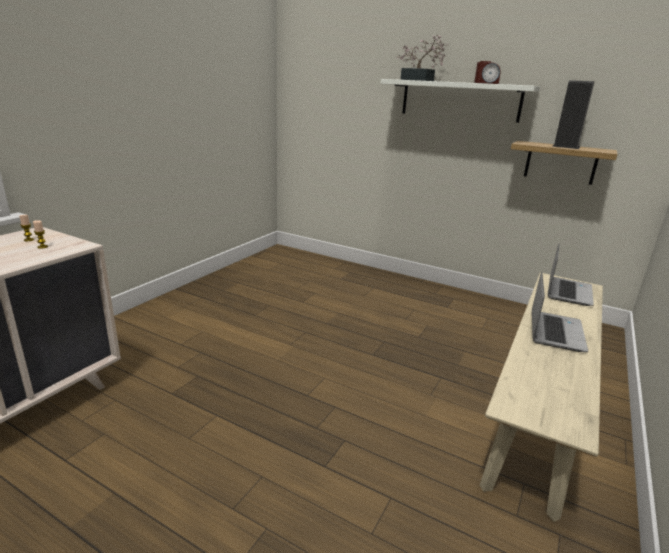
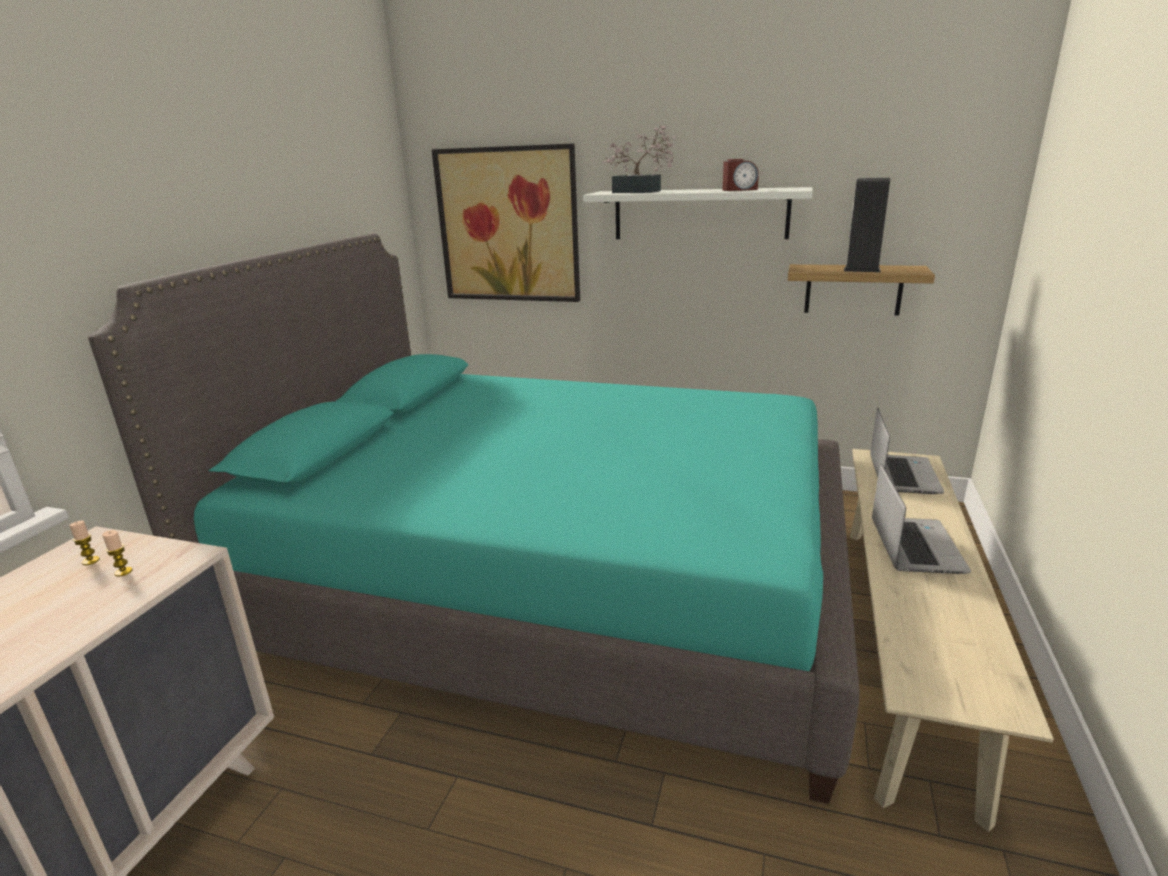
camera: 10 degrees left, 0 degrees up
none -> turquoise bed [88,233,859,804]
none -> picture [432,143,580,302]

